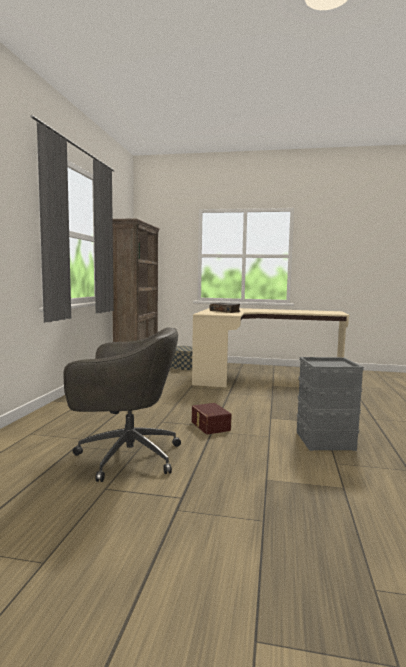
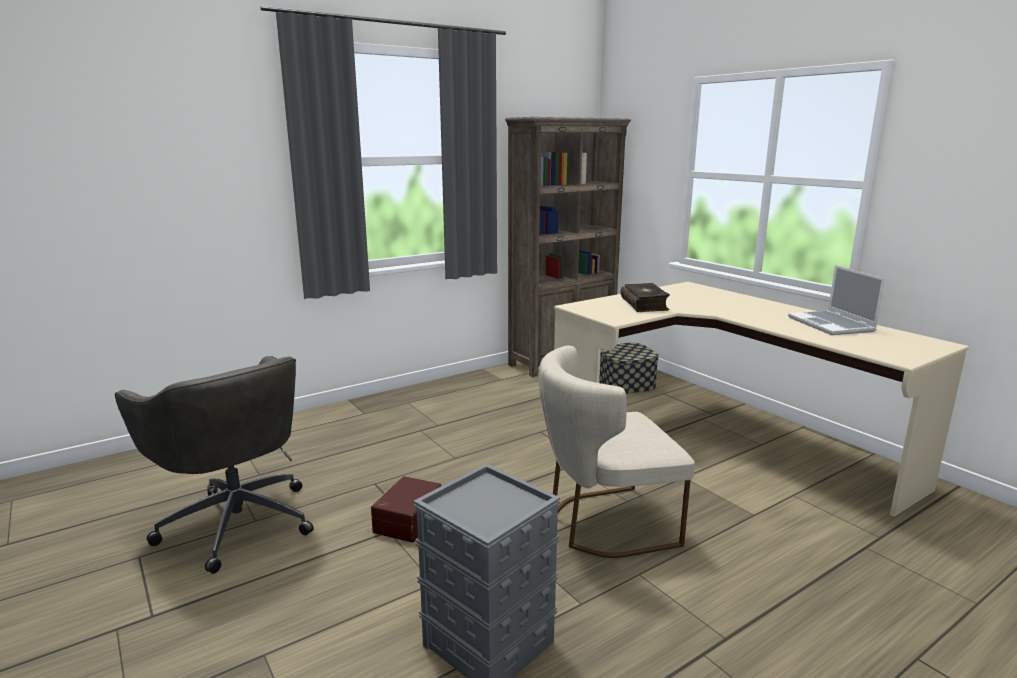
camera: 45 degrees right, 10 degrees up
none -> beige chair [539,346,695,558]
none -> laptop [788,265,885,335]

